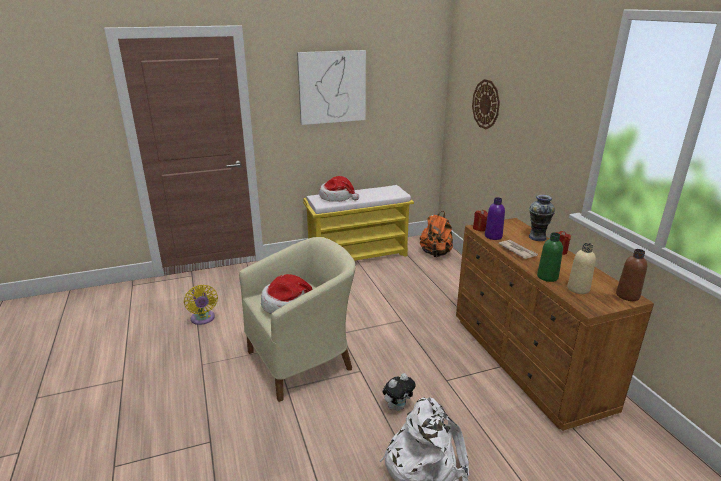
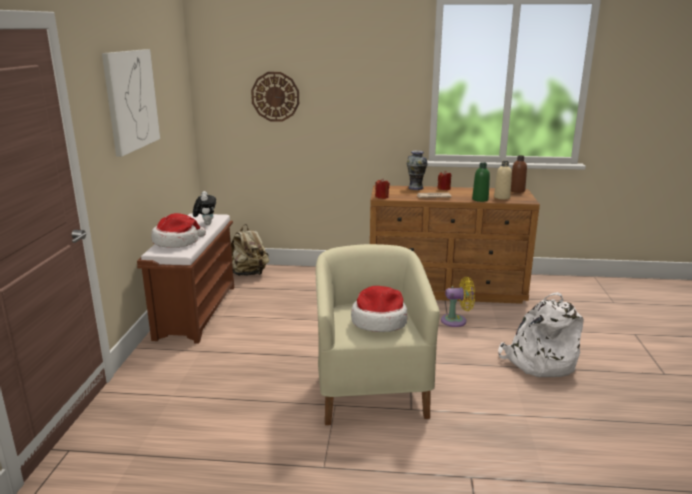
camera: 65 degrees left, 5 degrees down
yellow fan [184,284,218,325] -> yellow fan moved to [441,277,475,327]
yellow bench [303,185,414,261] -> brown bench [137,214,234,344]
plush toy [382,373,416,411] -> plush toy moved to [193,191,216,225]
orange backpack [420,211,453,257] -> beige backpack [231,224,269,276]
purple bottle [485,197,505,240] -> none

